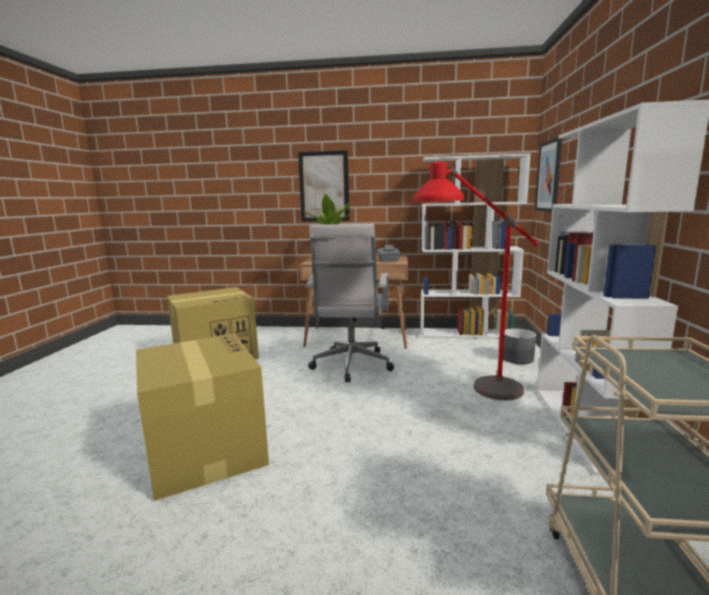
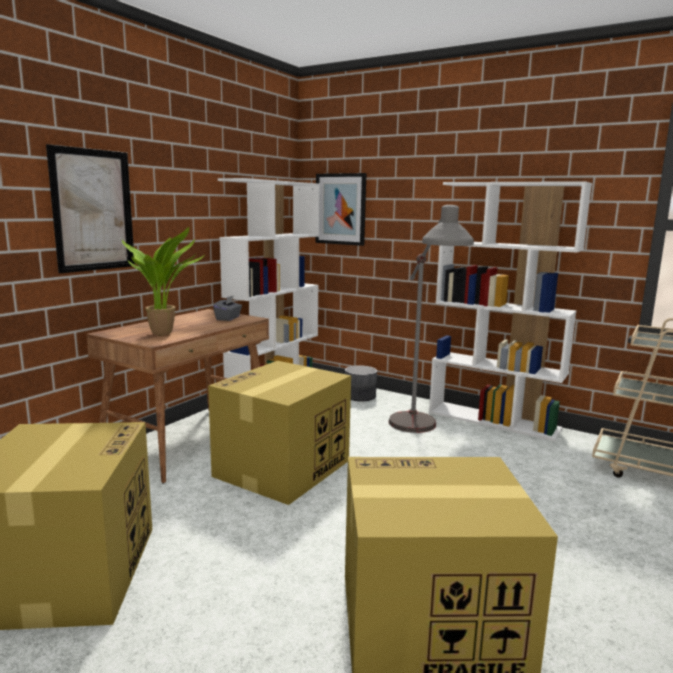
camera: 65 degrees left, 0 degrees up
white office chair [306,224,394,382] -> cardboard box [208,361,351,505]
red floor lamp [413,161,539,400] -> grey floor lamp [389,205,474,433]

